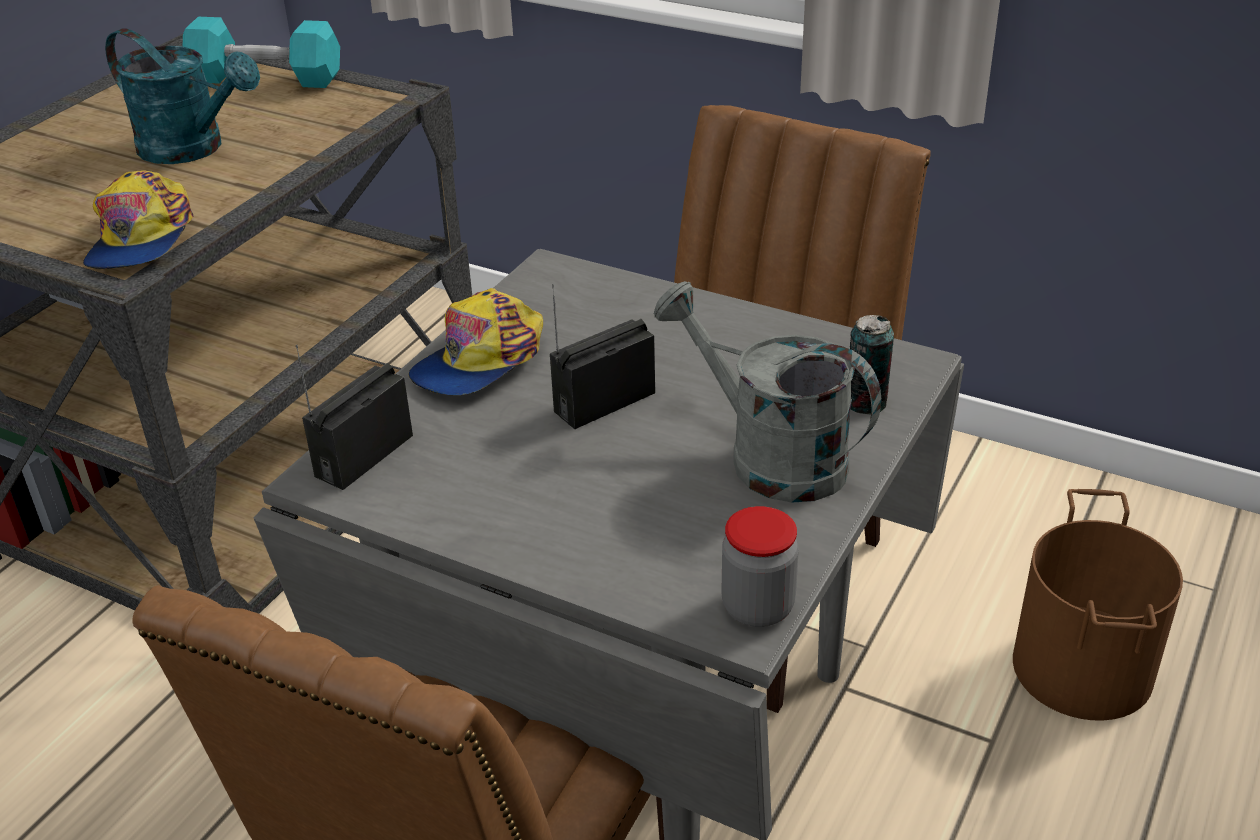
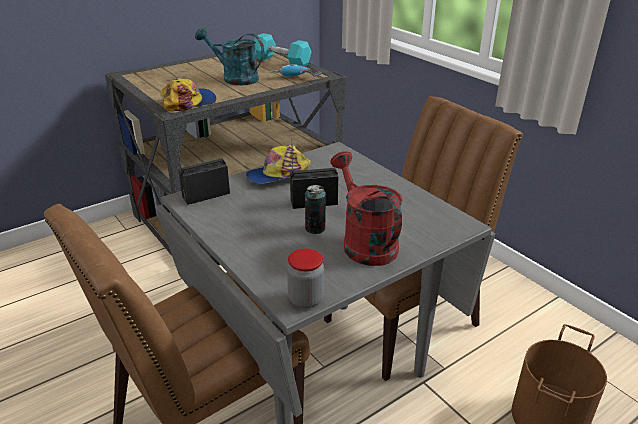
camera: 25 degrees right, 5 degrees down
cap [83,171,194,269] -> cap turned 150 degrees counterclockwise [160,78,217,111]
turquoise watering can [105,28,260,164] -> turquoise watering can turned 150 degrees clockwise [195,27,264,85]
grey watering can [654,281,881,503] -> red watering can [331,151,403,266]
can [850,315,894,414] -> can moved to [305,185,326,234]
none -> power drill [271,64,322,77]

